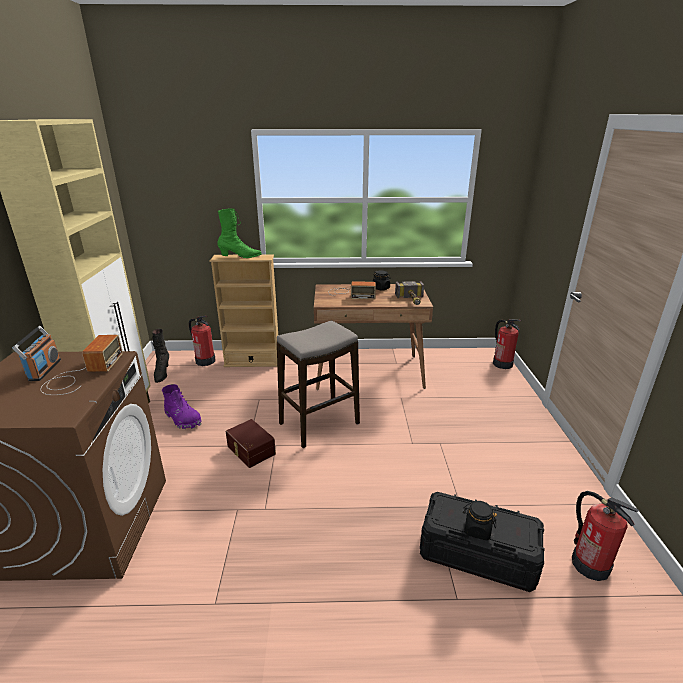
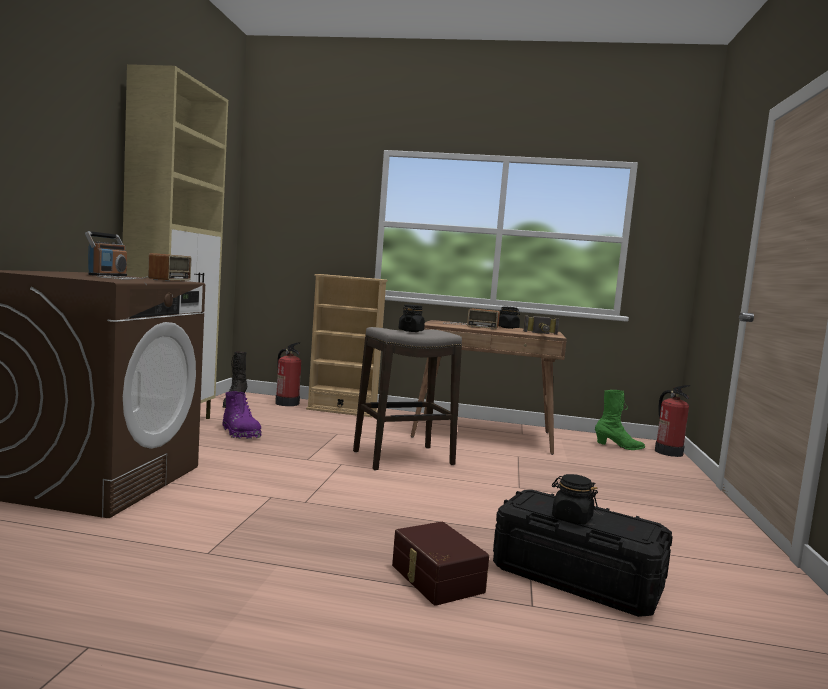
camera: 10 degrees right, 20 degrees down
green boot [218,208,262,258] -> green boot moved to [595,390,645,450]
brown storage box [226,419,276,468] -> brown storage box moved to [392,522,489,606]
fire extinguisher [572,491,640,581] -> none
none -> black jar [399,304,425,332]

